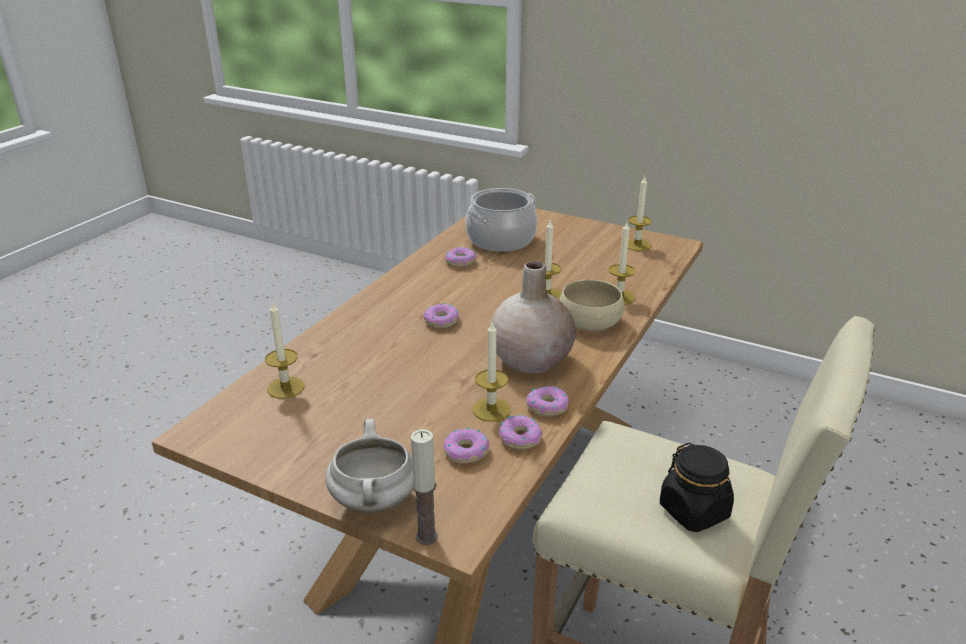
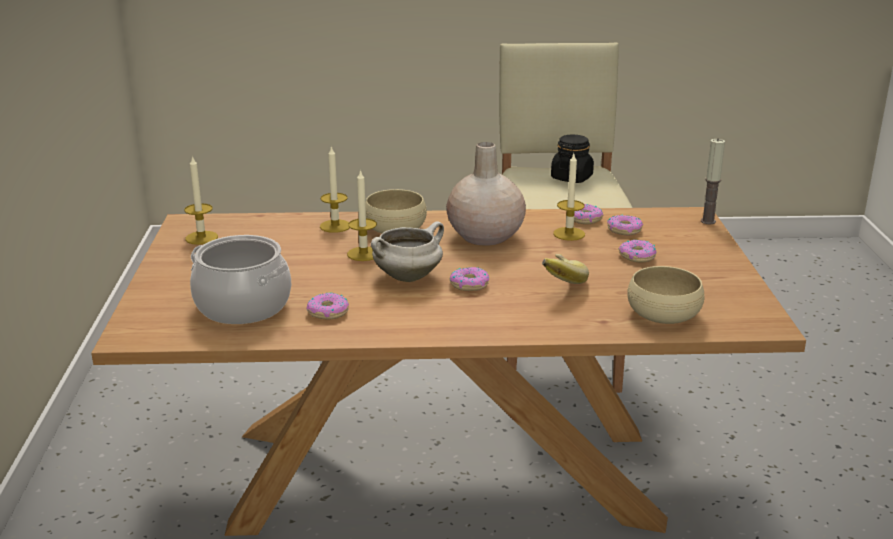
camera: 120 degrees left, 5 degrees down
candle [265,303,305,399] -> beige bowl [627,266,705,324]
white cooking pot [325,419,413,514] -> white cooking pot moved to [371,221,444,282]
donut [526,386,569,416] -> donut moved to [619,240,657,262]
none -> banana [542,254,589,284]

